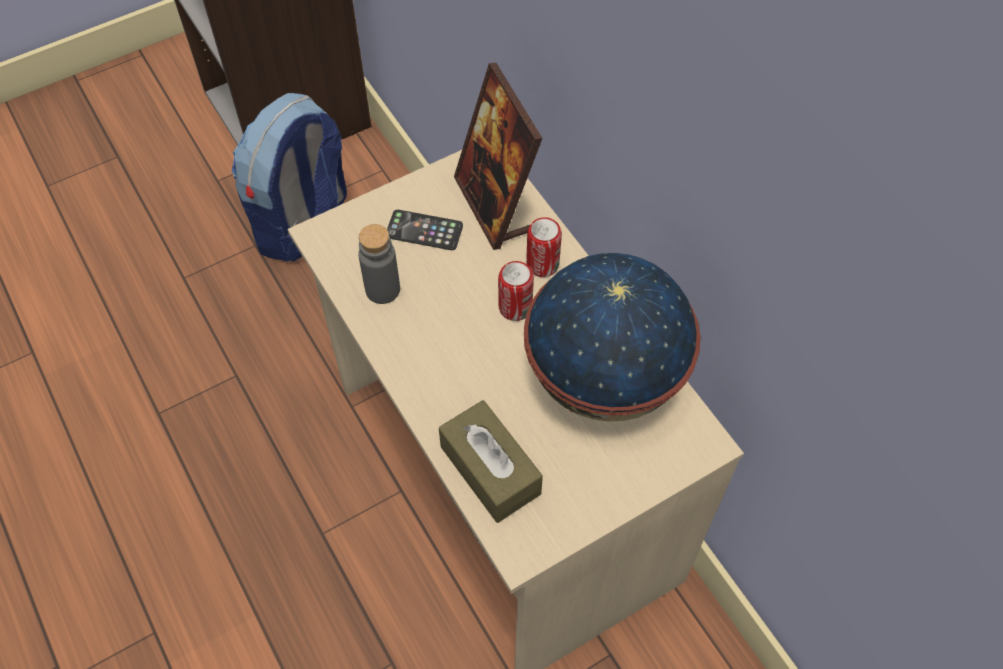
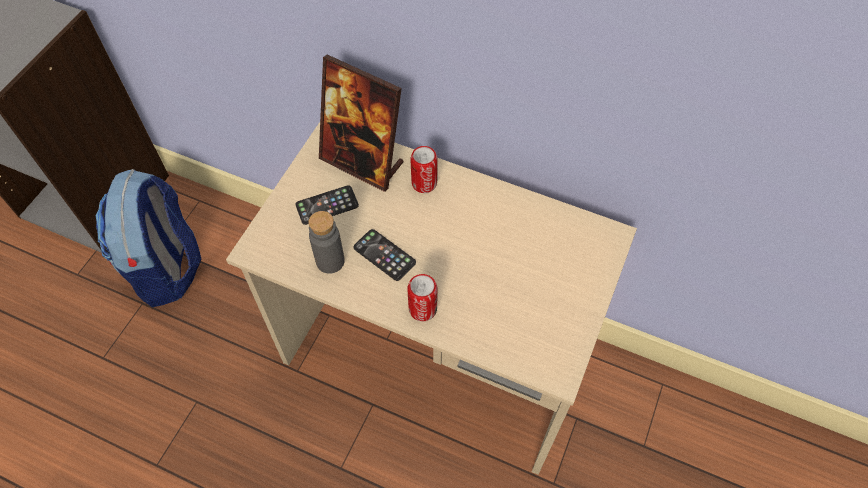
camera: 35 degrees left, 0 degrees up
brown tissue box [439,400,543,523] -> none
can [498,261,534,321] -> can moved to [407,274,437,321]
globe [524,253,701,421] -> none
none -> phone [354,229,416,281]

